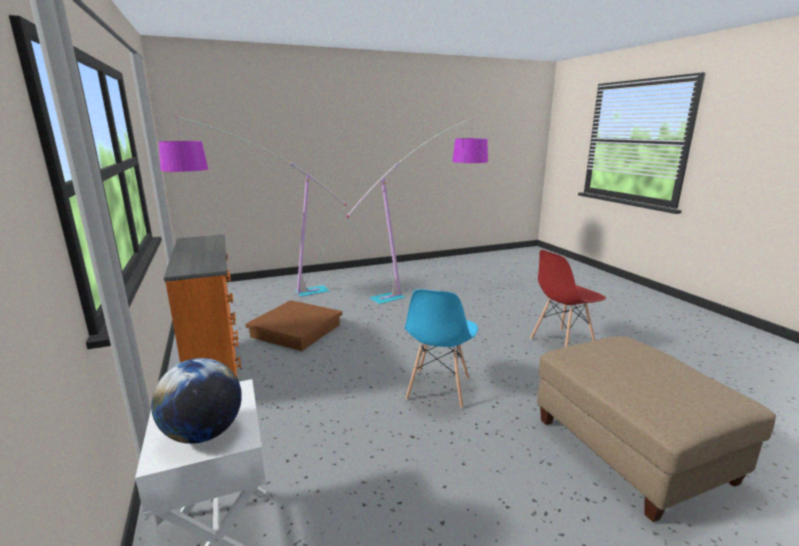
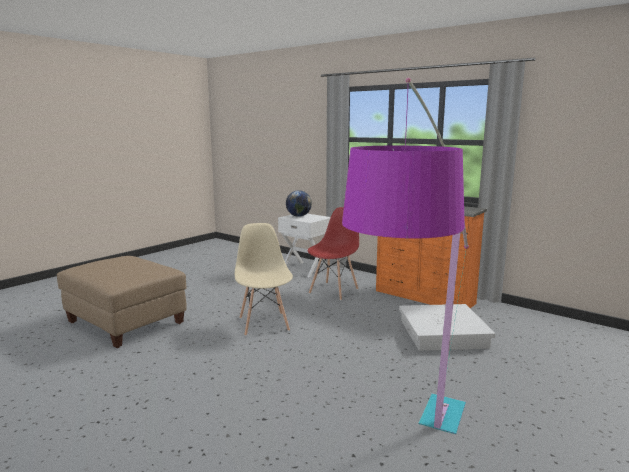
camera: 150 degrees right, 5 degrees down
floor lamp [159,116,347,297] -> none
brown storage box [245,300,342,351] -> white storage box [399,304,495,351]
blue chair [404,289,478,409] -> beige chair [235,223,293,336]
red chair [530,250,606,347] -> red chair moved to [307,207,359,300]

